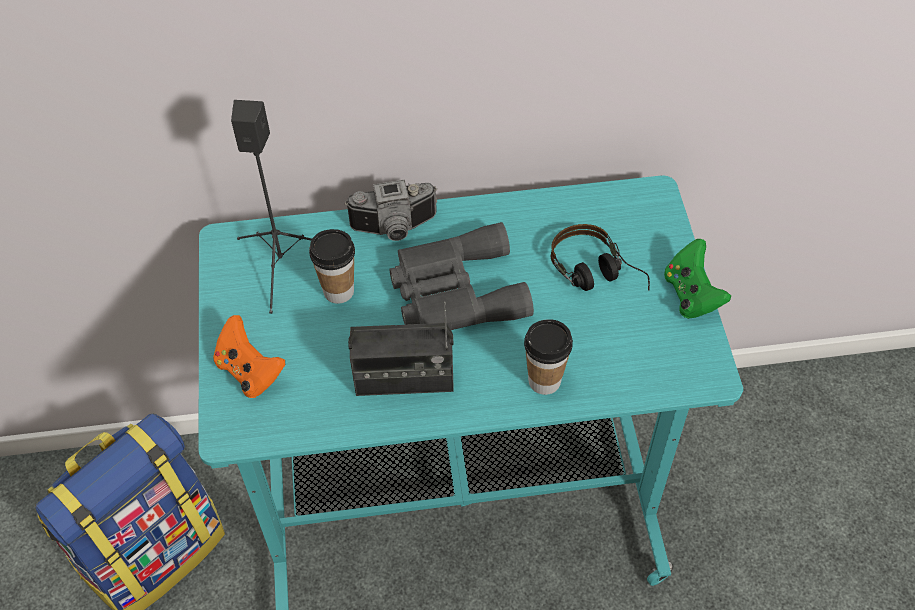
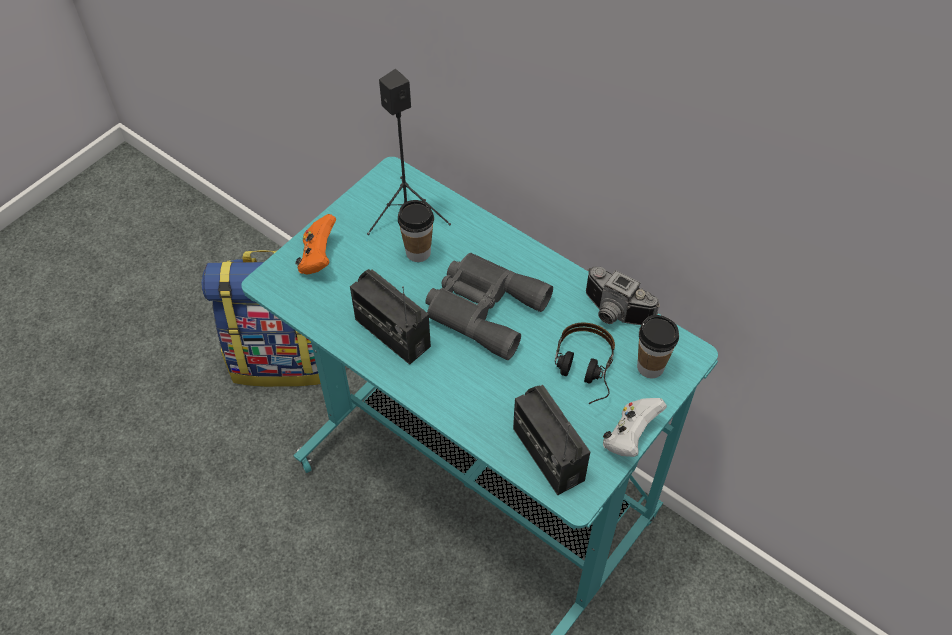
camera: 45 degrees right, 0 degrees up
camera [344,179,437,241] -> camera moved to [586,266,660,325]
cup [524,319,573,395] -> cup moved to [637,315,679,378]
green game controller [664,239,731,319] -> white game controller [603,398,667,457]
none -> radio [513,385,590,495]

